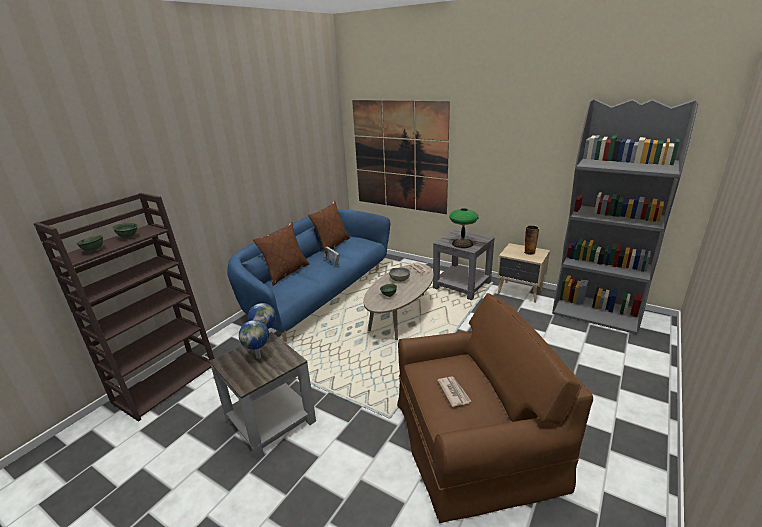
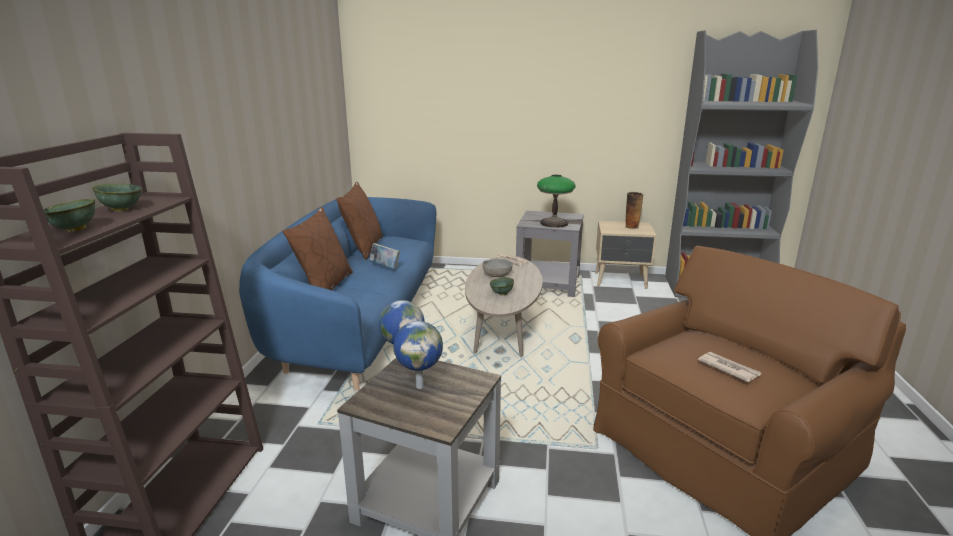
camera: 25 degrees left, 5 degrees down
picture [352,100,450,214] -> none

